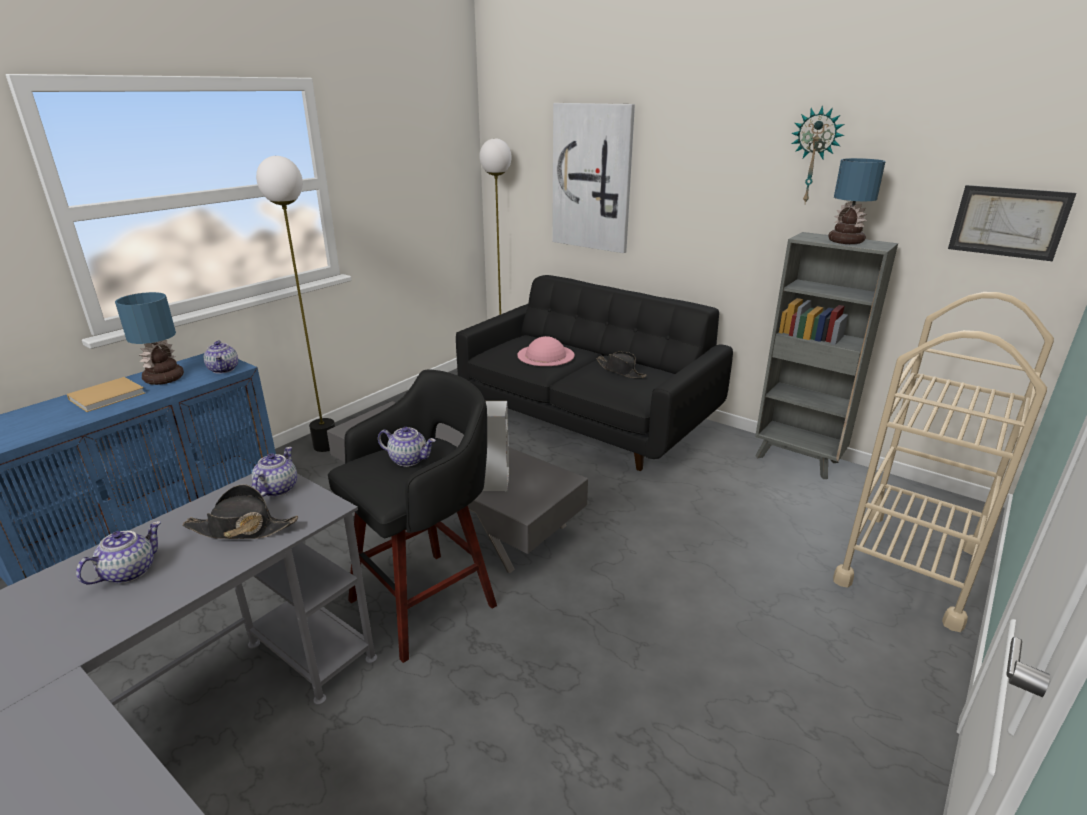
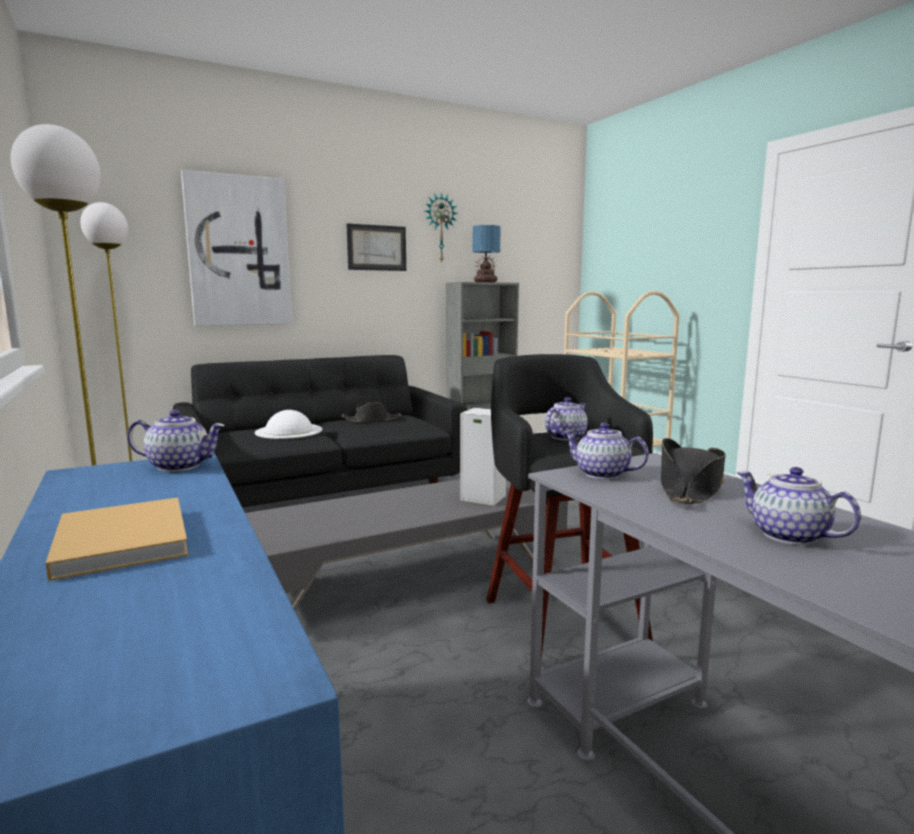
camera: 65 degrees left, 15 degrees down
table lamp [115,292,184,385] -> none
pink hat [517,336,574,366] -> white hat [255,410,322,439]
picture [948,185,1076,261] -> picture moved to [346,223,406,271]

